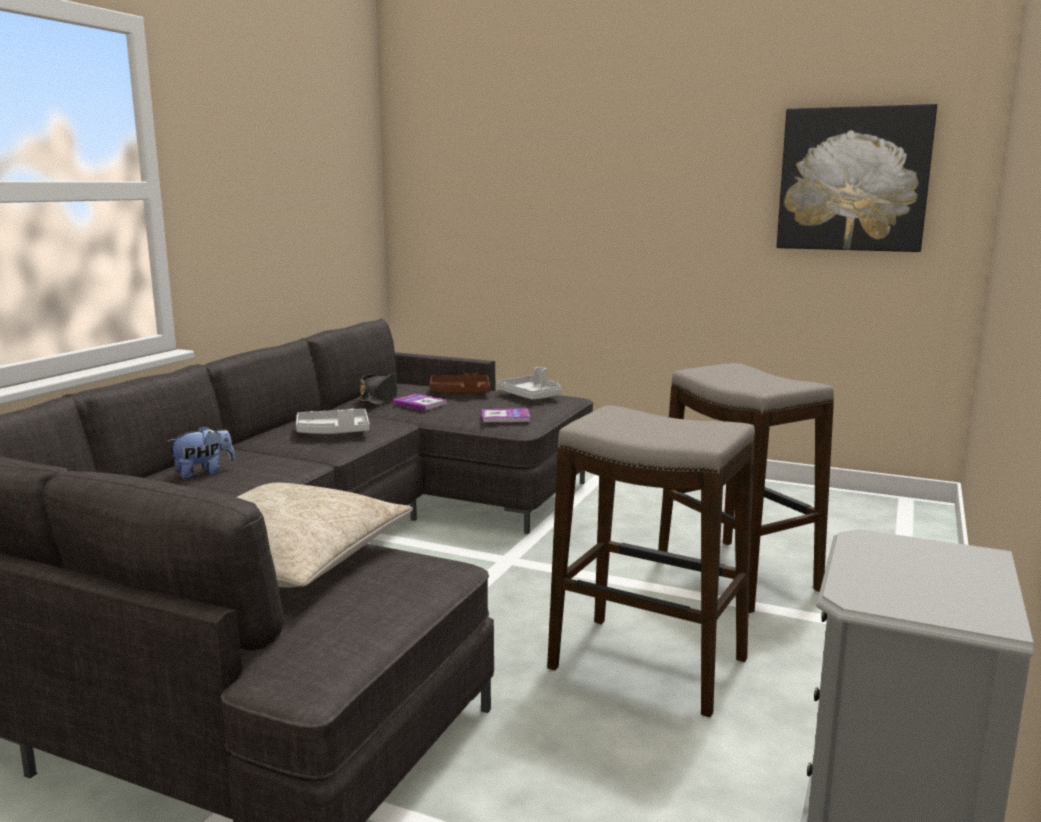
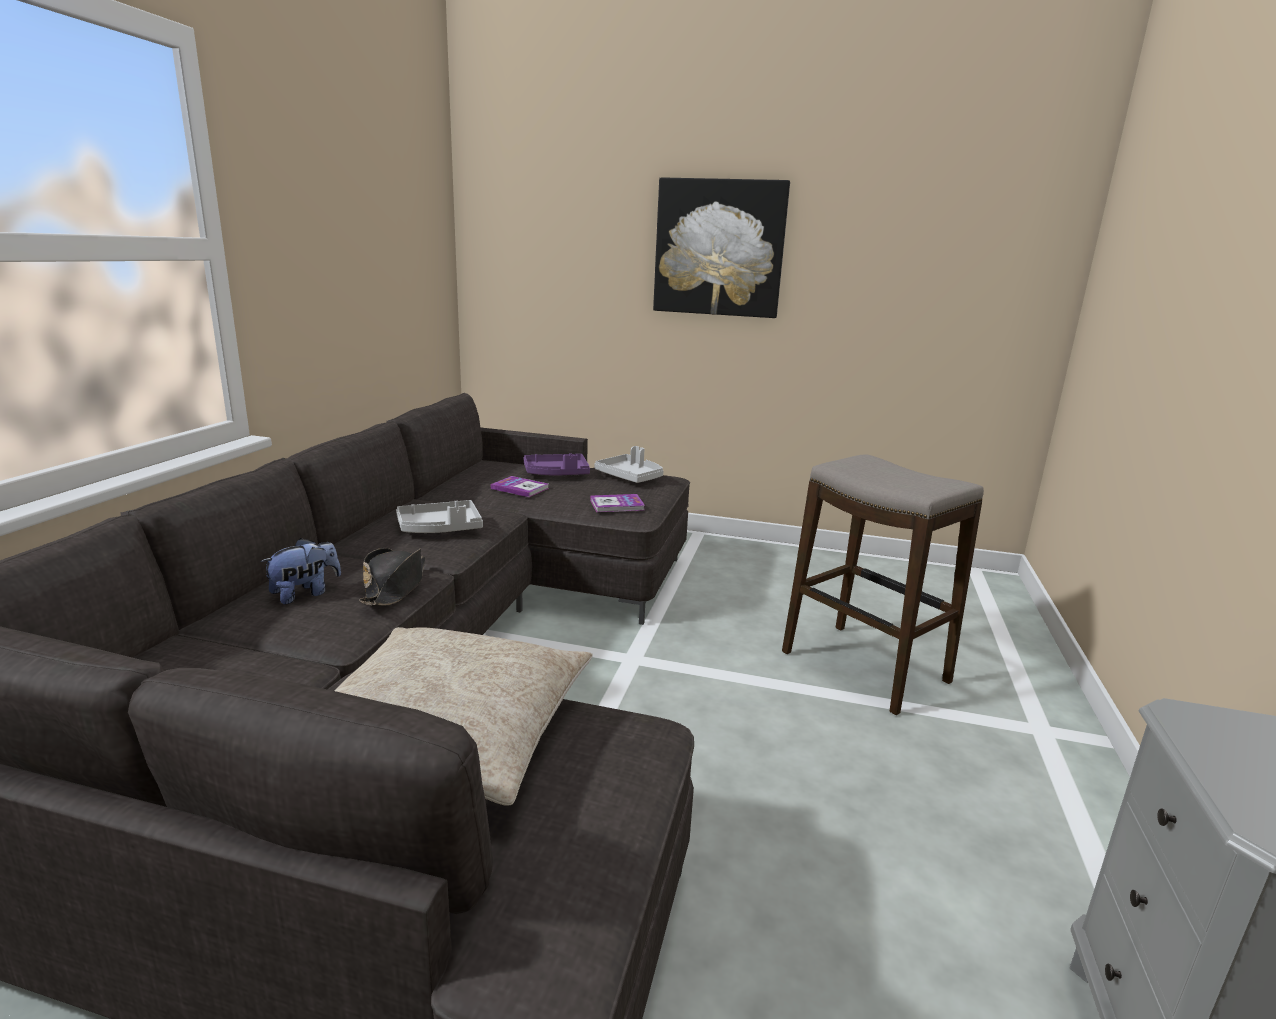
camera: 10 degrees left, 5 degrees up
black hat [358,373,400,404] -> black hat moved to [359,548,425,606]
brown tray [430,373,490,394] -> purple tray [524,453,590,476]
stool [547,405,755,717] -> none
picture [776,104,937,252] -> picture moved to [653,177,790,318]

